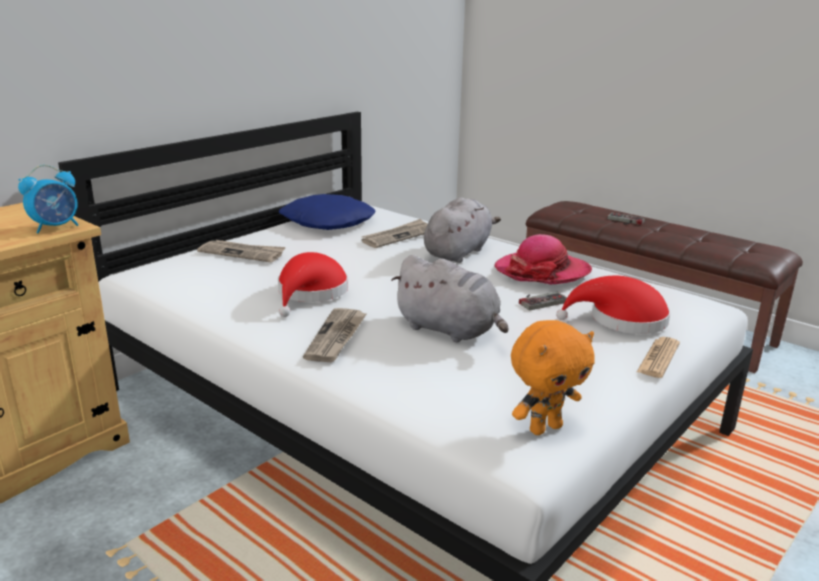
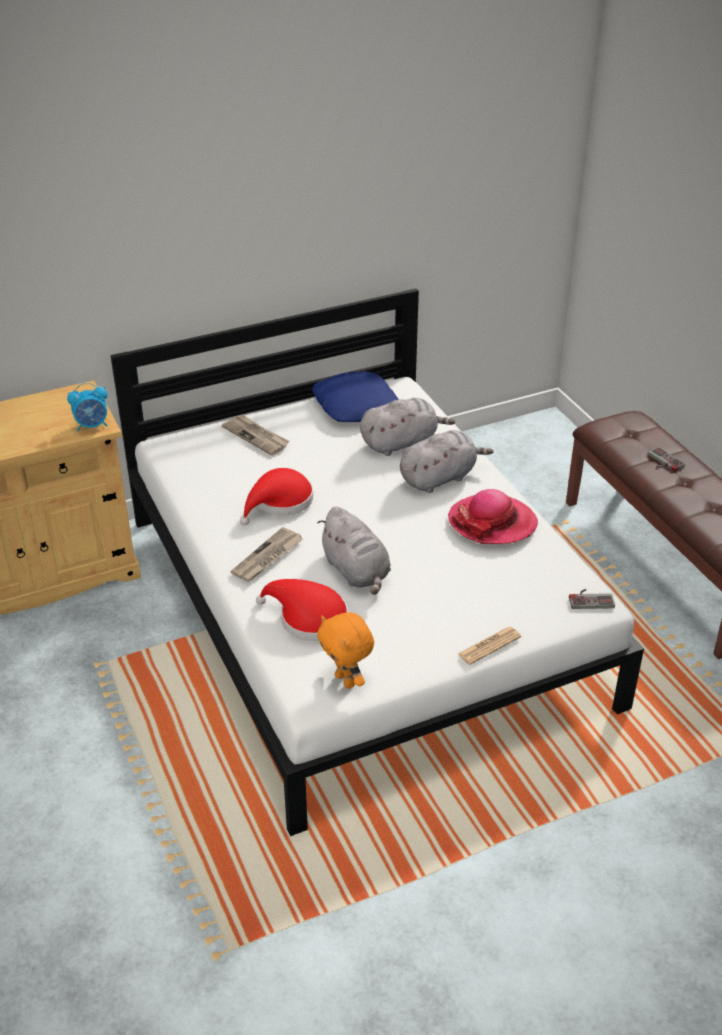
camera: 25 degrees right, 15 degrees up
newspaper [361,219,428,248] -> grey plush toy [360,398,455,456]
orange plush toy [511,320,595,435] -> orange plush toy turned 60 degrees clockwise [317,612,374,689]
game controller [519,292,567,311] -> game controller moved to [569,589,615,609]
red hat [556,276,670,334] -> red hat moved to [256,579,348,641]

